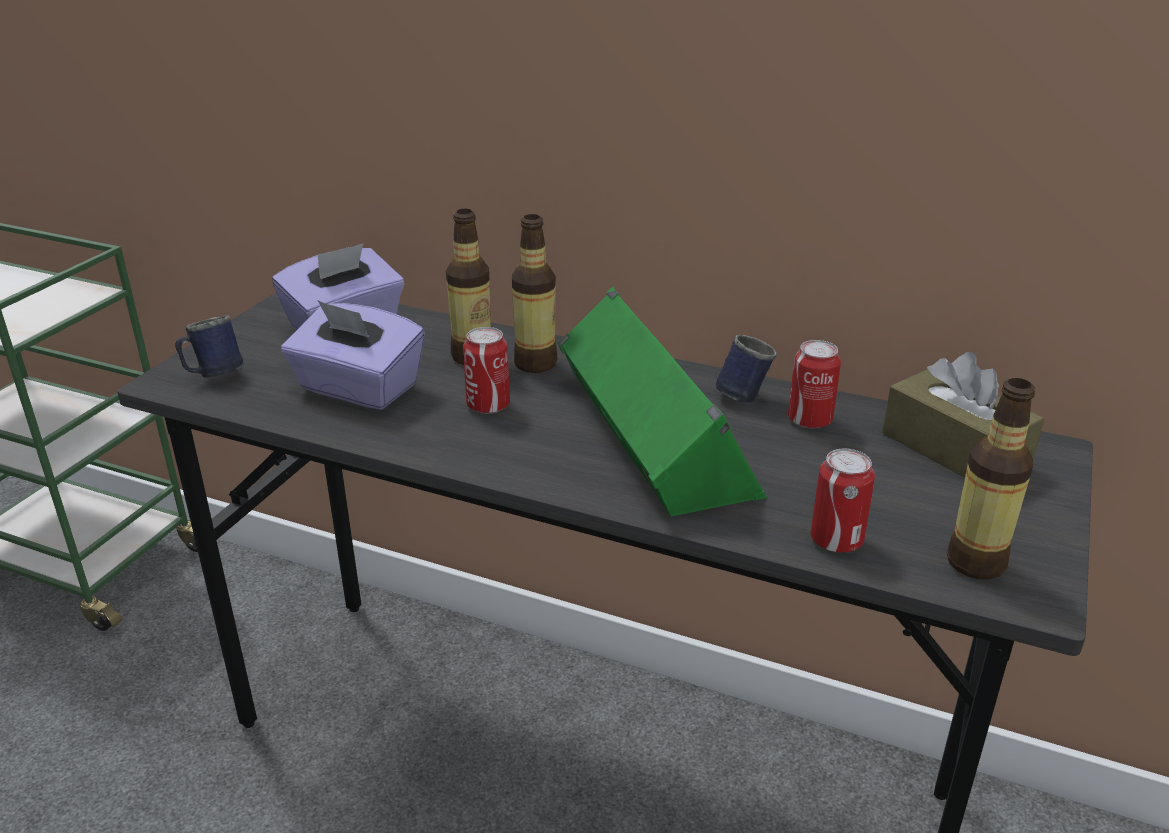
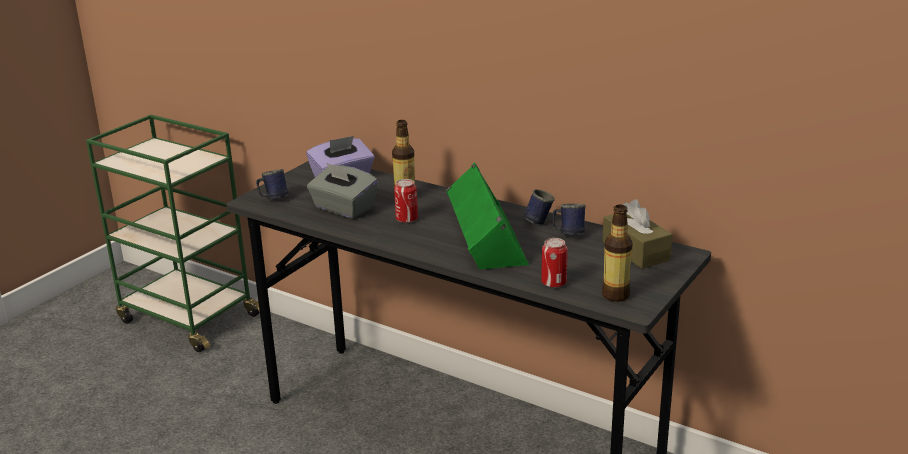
camera: 10 degrees right, 5 degrees down
purple tissue box [281,300,425,410] -> grey tissue box [307,162,378,218]
bottle [512,214,557,373] -> none
can [788,340,841,429] -> blue mug [553,204,586,235]

